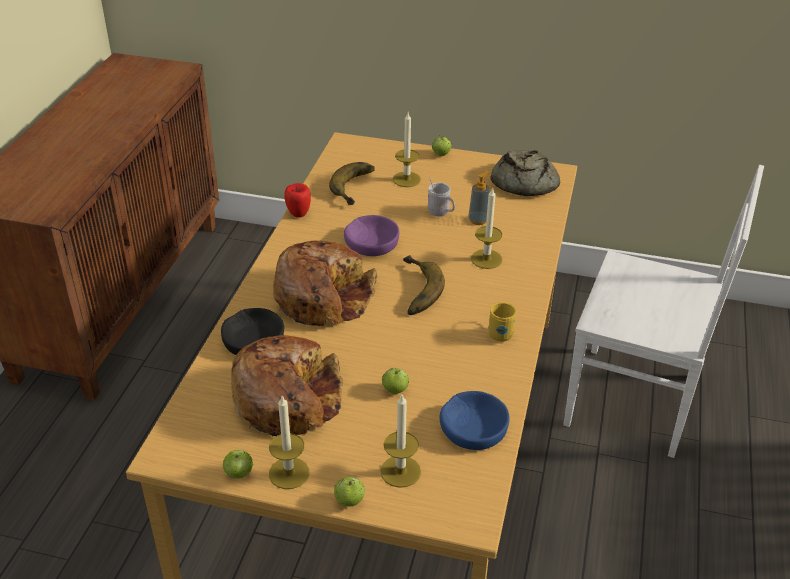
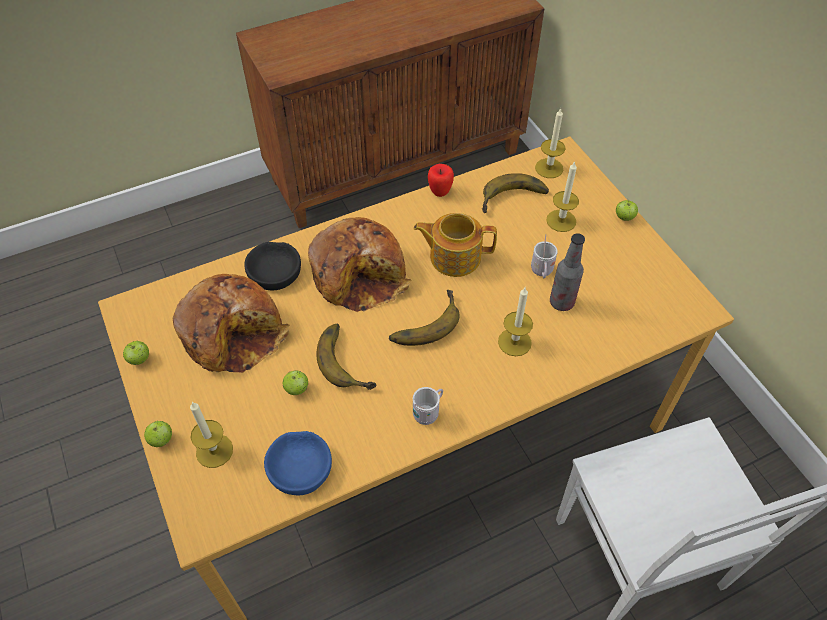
camera: 50 degrees right, 15 degrees up
candle [269,396,309,489] -> candle moved to [535,108,566,178]
purple bowl [344,215,399,256] -> teapot [413,213,497,277]
soap dispenser [468,171,490,225] -> bottle [550,233,585,311]
yellow mug [489,302,516,342] -> white mug [413,387,443,425]
bread [491,150,560,196] -> none
none -> banana [316,324,376,390]

